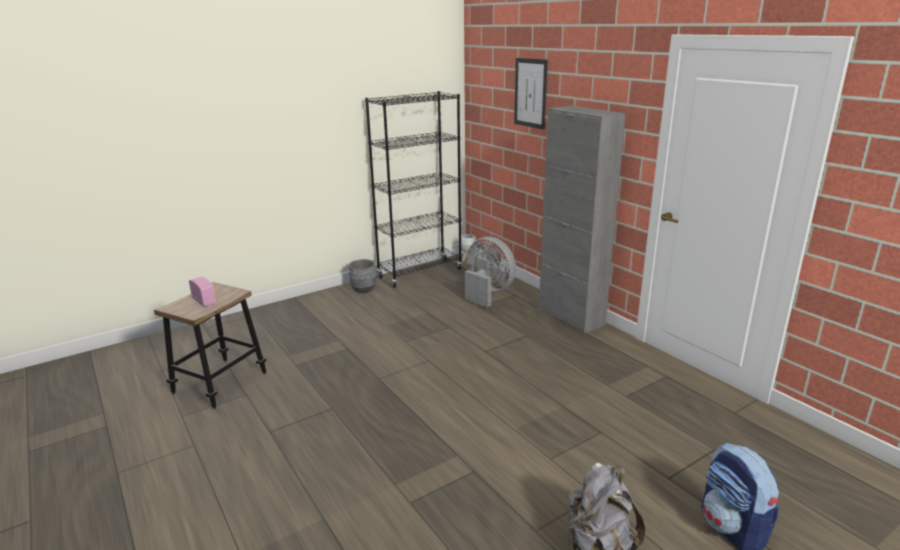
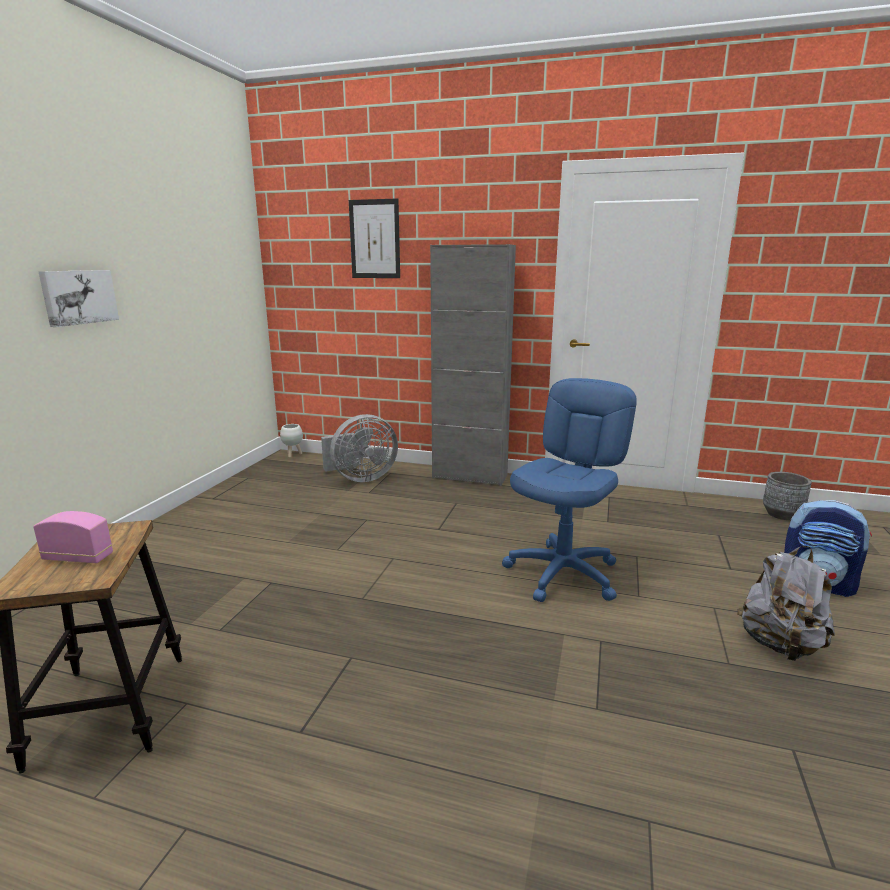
camera: 40 degrees left, 5 degrees down
grey planter [349,259,377,293] -> grey planter moved to [763,472,812,520]
black bookcase [365,91,462,288] -> none
grey fan [465,237,516,308] -> grey fan turned 150 degrees clockwise [321,414,398,482]
none -> picture [39,270,119,327]
none -> blue office chair [502,378,637,602]

